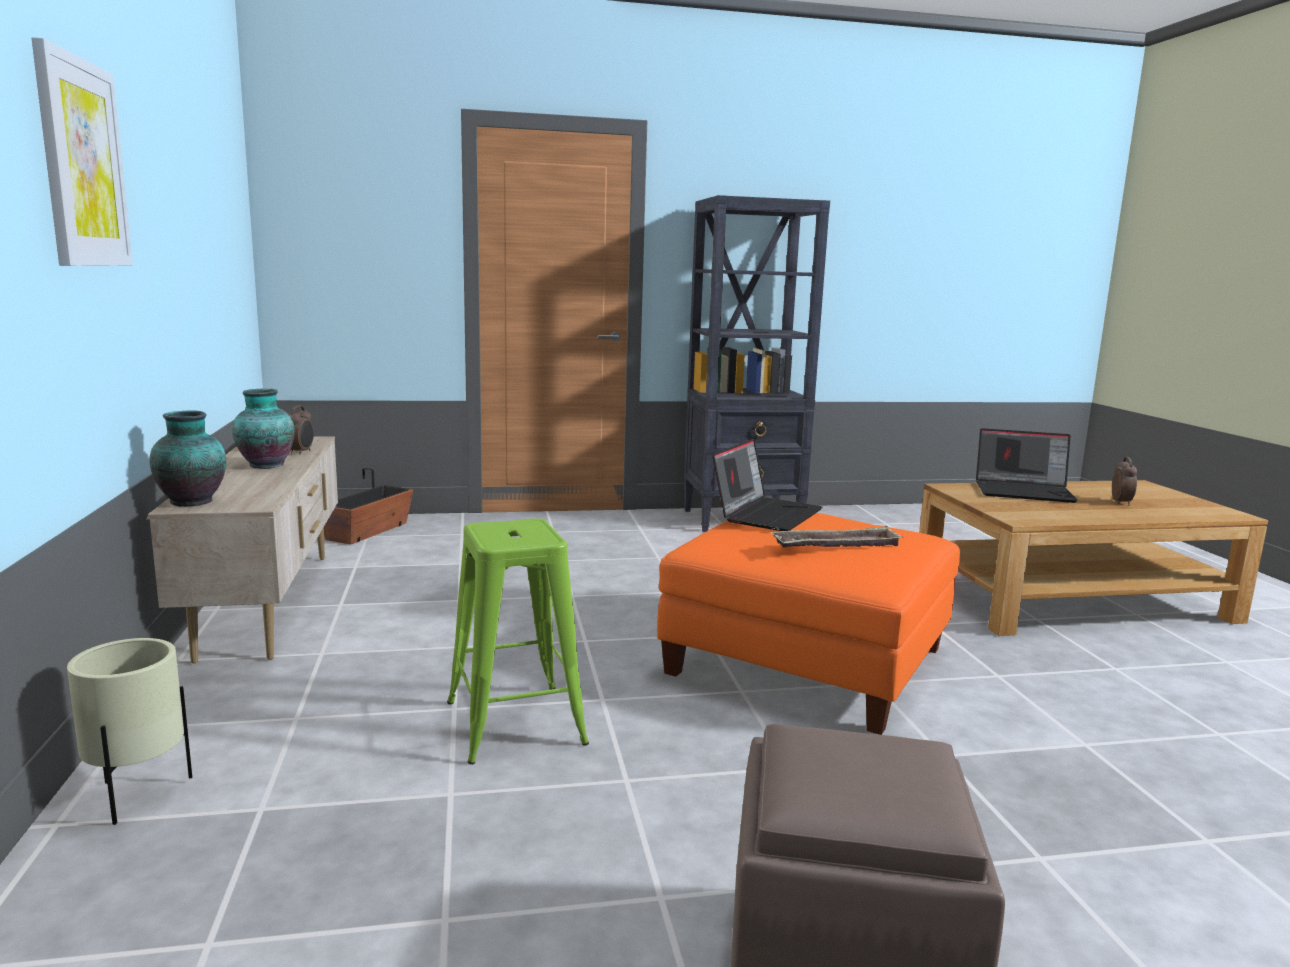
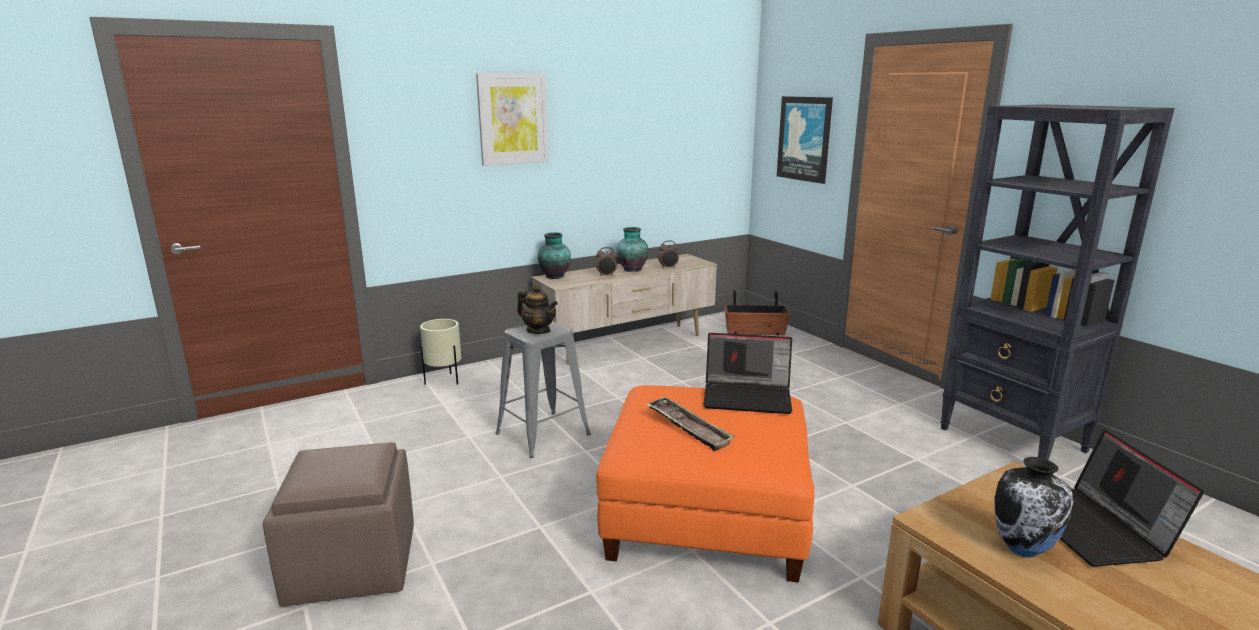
camera: 70 degrees right, 5 degrees up
green stool [447,518,589,765] -> grey stool [495,321,591,458]
alarm clock [1112,457,1137,506] -> alarm clock moved to [596,247,617,277]
none -> teapot [517,285,558,334]
none -> picture [777,96,833,184]
none -> vase [994,457,1073,557]

